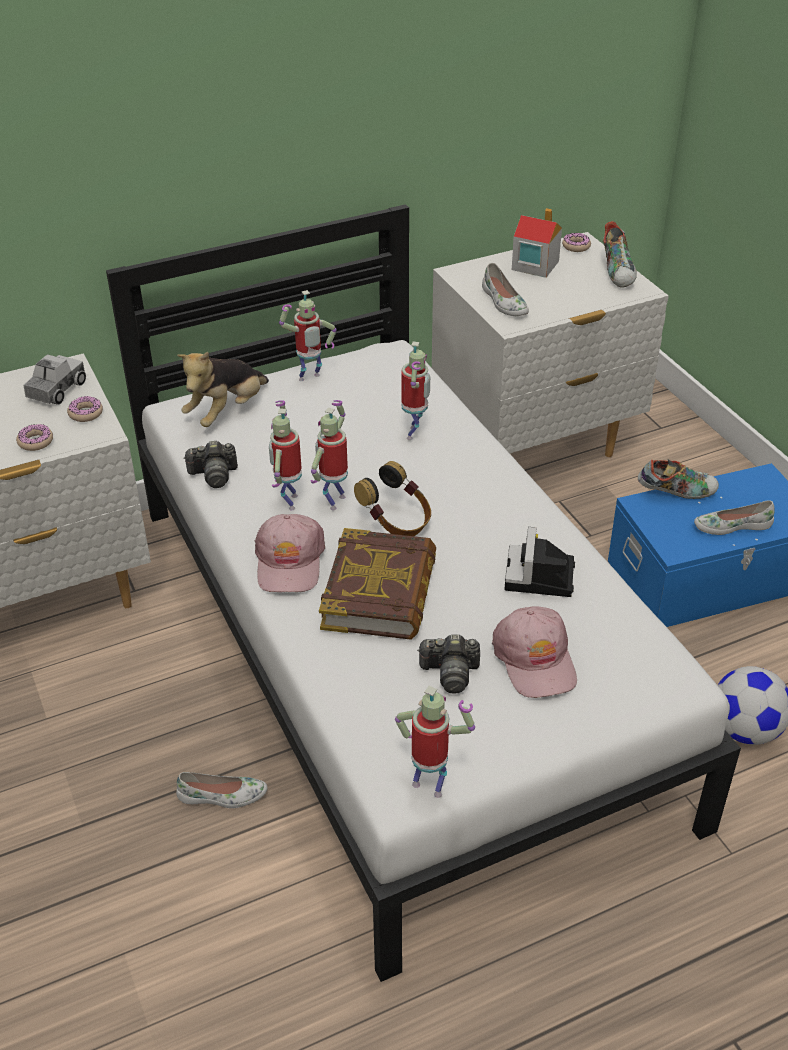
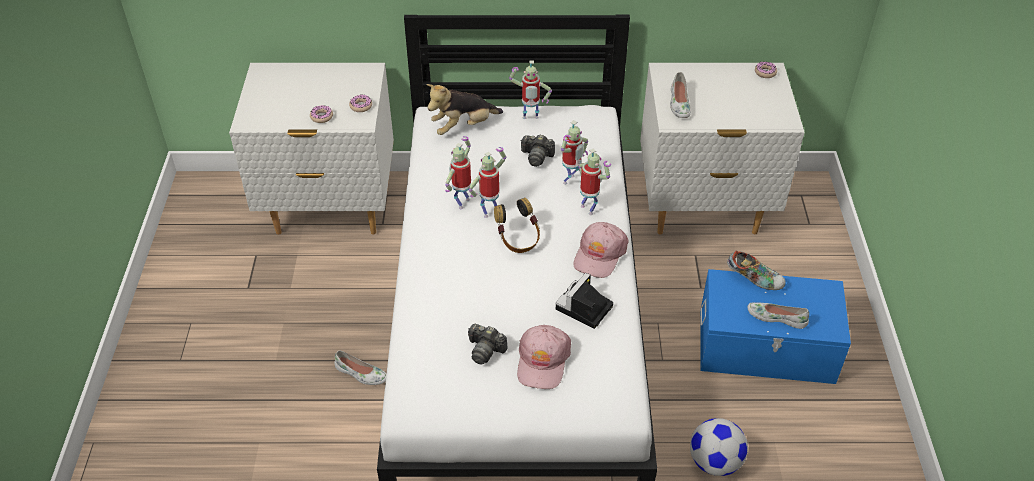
camera: 25 degrees right, 5 degrees up
toy truck [23,354,86,405] -> none
camera [183,440,238,488] -> camera moved to [520,134,555,167]
pink cap [255,514,325,592] -> pink cap moved to [573,222,629,278]
book [319,528,436,640] -> none
toy robot [395,686,475,798] -> toy robot moved to [578,149,611,215]
toy house [512,208,562,278] -> none
shoe [603,221,637,288] -> none

